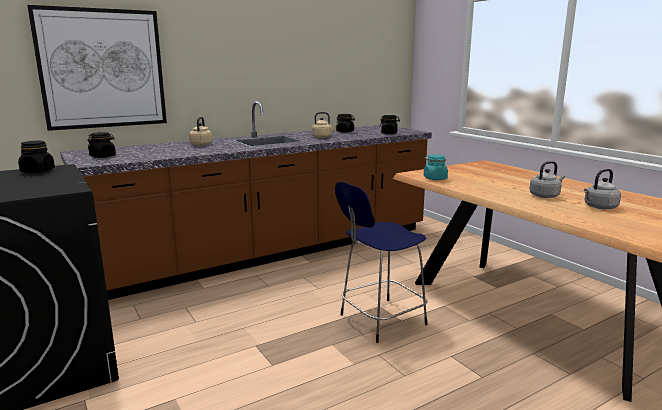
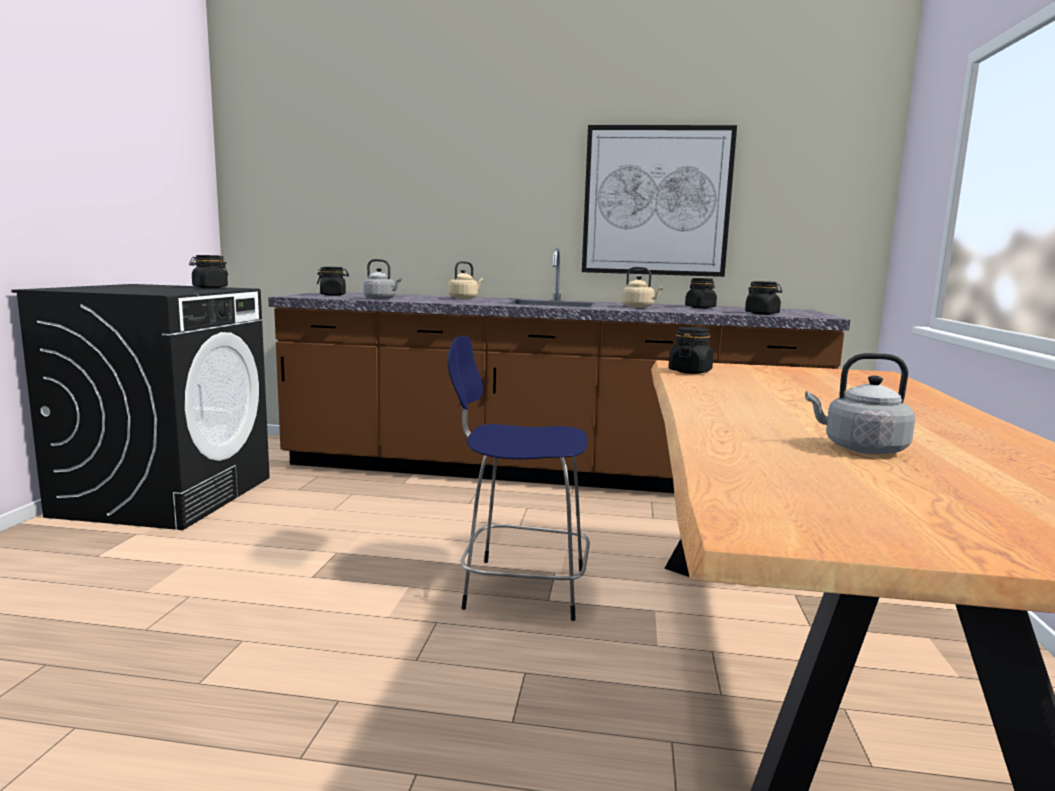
camera: 40 degrees right, 5 degrees down
picture [27,5,167,131] -> picture moved to [582,125,737,277]
turquoise jar [424,154,448,180] -> black jar [668,327,713,374]
grey kettle [529,161,565,198] -> grey kettle moved to [363,259,402,300]

